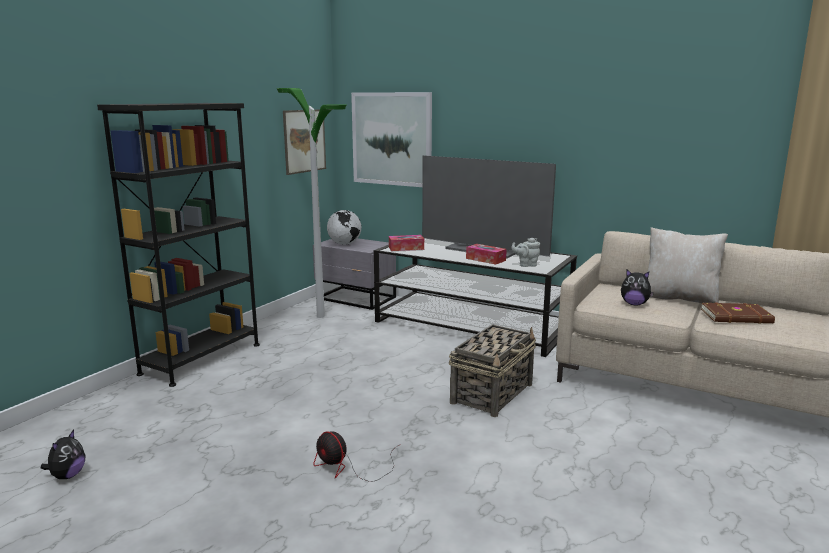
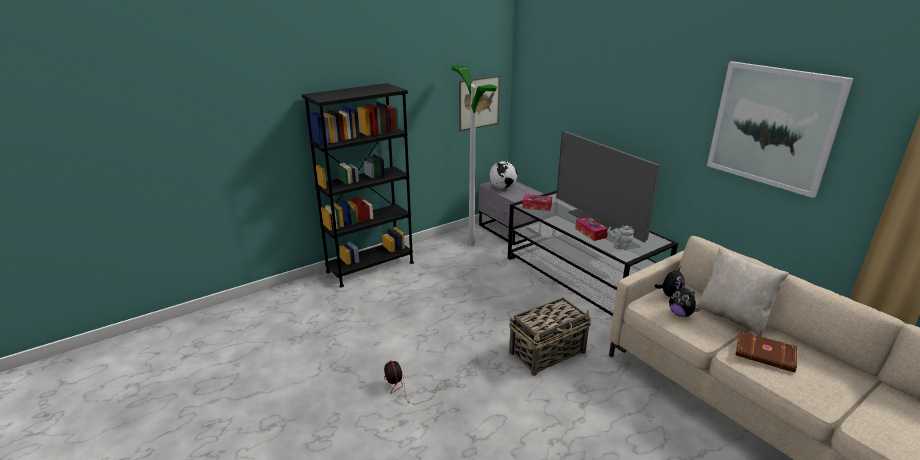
camera: 25 degrees right, 10 degrees up
plush toy [41,430,85,479] -> plush toy moved to [655,267,685,297]
picture [351,92,432,187] -> picture moved to [707,61,854,198]

